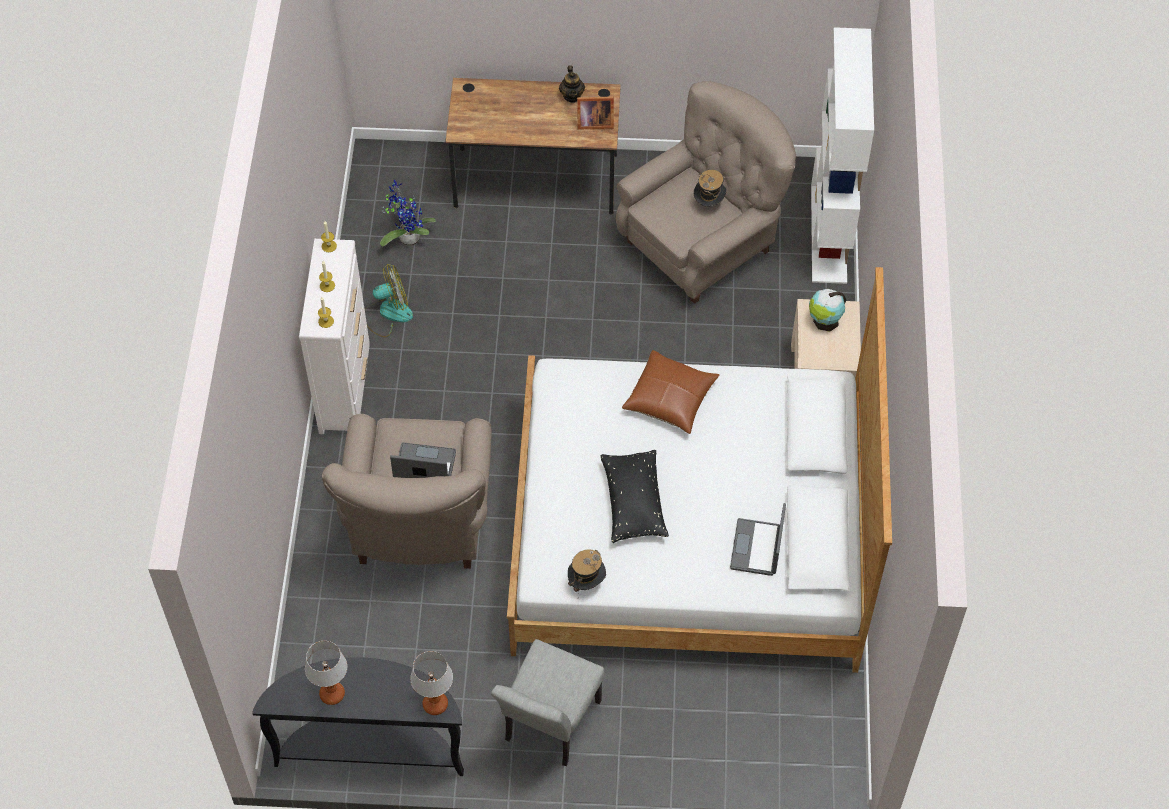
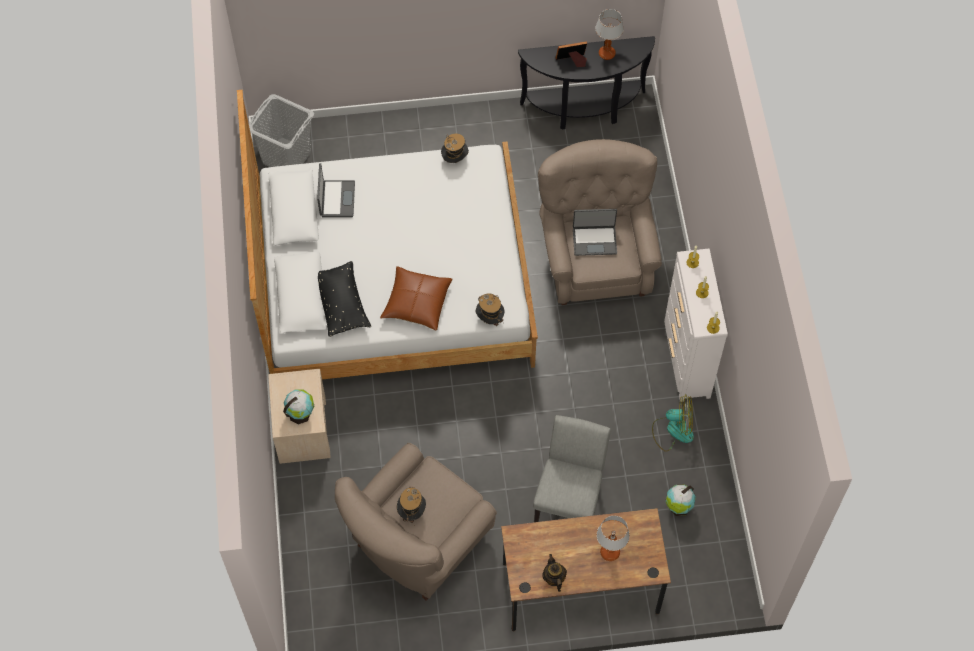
camera: 170 degrees right, 5 degrees up
fan [365,264,413,337] -> fan turned 150 degrees counterclockwise [652,394,694,452]
potted plant [380,180,436,246] -> globe [666,485,696,516]
table lamp [410,651,453,715] -> table lamp moved to [597,516,630,561]
grey chair [491,639,605,766] -> grey chair moved to [533,415,611,522]
picture frame [577,97,614,130] -> picture frame moved to [556,41,587,67]
black pillow [600,450,669,543] -> black pillow moved to [318,261,371,337]
white bookcase [811,27,874,284] -> none
none -> grey laundry basket [249,94,314,167]
none -> hat [475,293,505,326]

